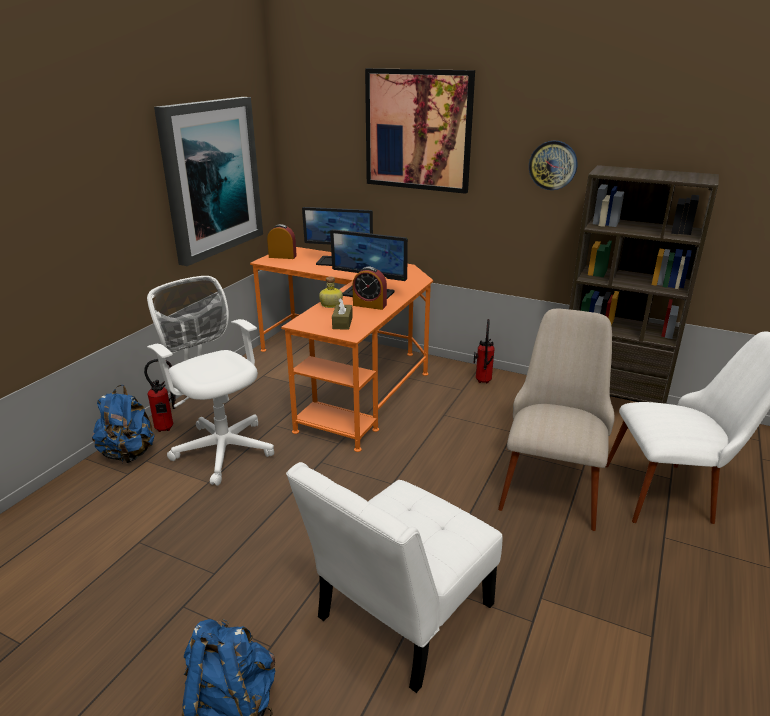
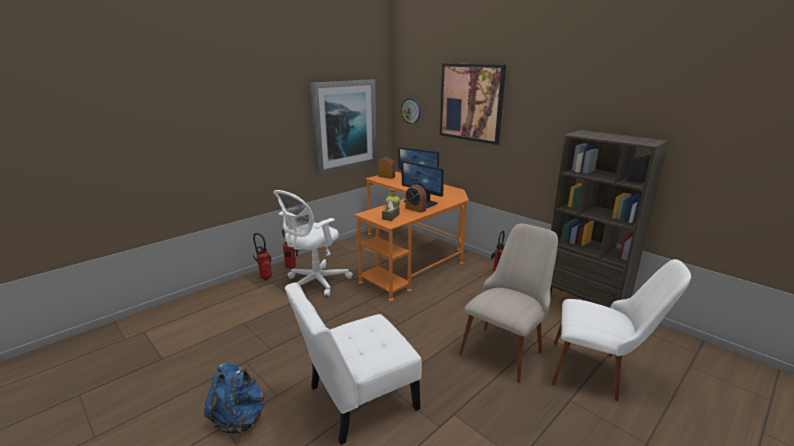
camera: 20 degrees right, 5 degrees down
blue backpack [92,385,154,463] -> fire extinguisher [253,233,272,280]
white office chair [147,276,274,486] -> white office chair turned 120 degrees counterclockwise [273,190,353,296]
wall clock [529,140,577,190] -> wall clock moved to [401,98,421,124]

